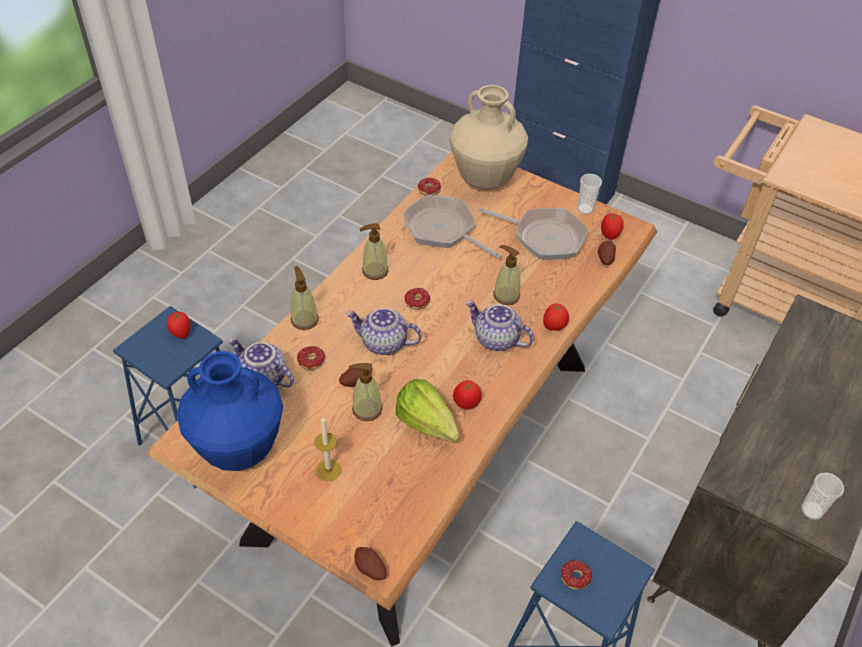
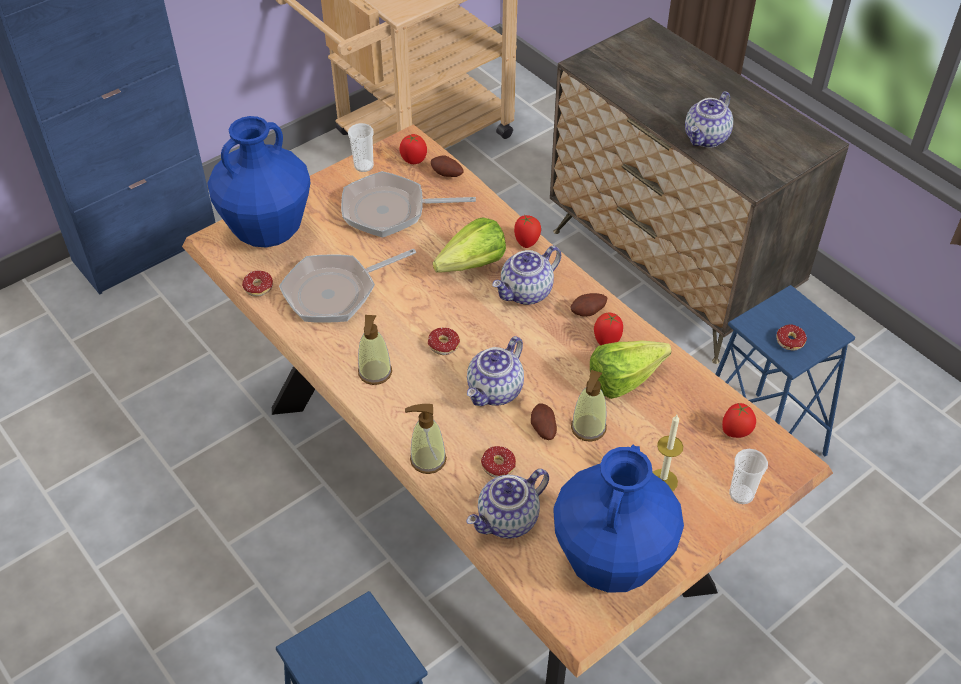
camera: 70 degrees left, 0 degrees up
tomato [167,311,191,339] -> tomato moved to [722,403,756,438]
potato [354,547,387,580] -> potato moved to [570,293,607,316]
beige vase [450,85,528,190] -> blue vase [207,116,311,247]
frying pan [478,208,589,260] -> frying pan turned 135 degrees counterclockwise [341,171,476,238]
soap dispenser [493,245,520,305] -> lettuce [433,218,506,273]
cup [801,473,844,520] -> cup moved to [729,449,768,504]
none -> teapot [685,91,733,148]

